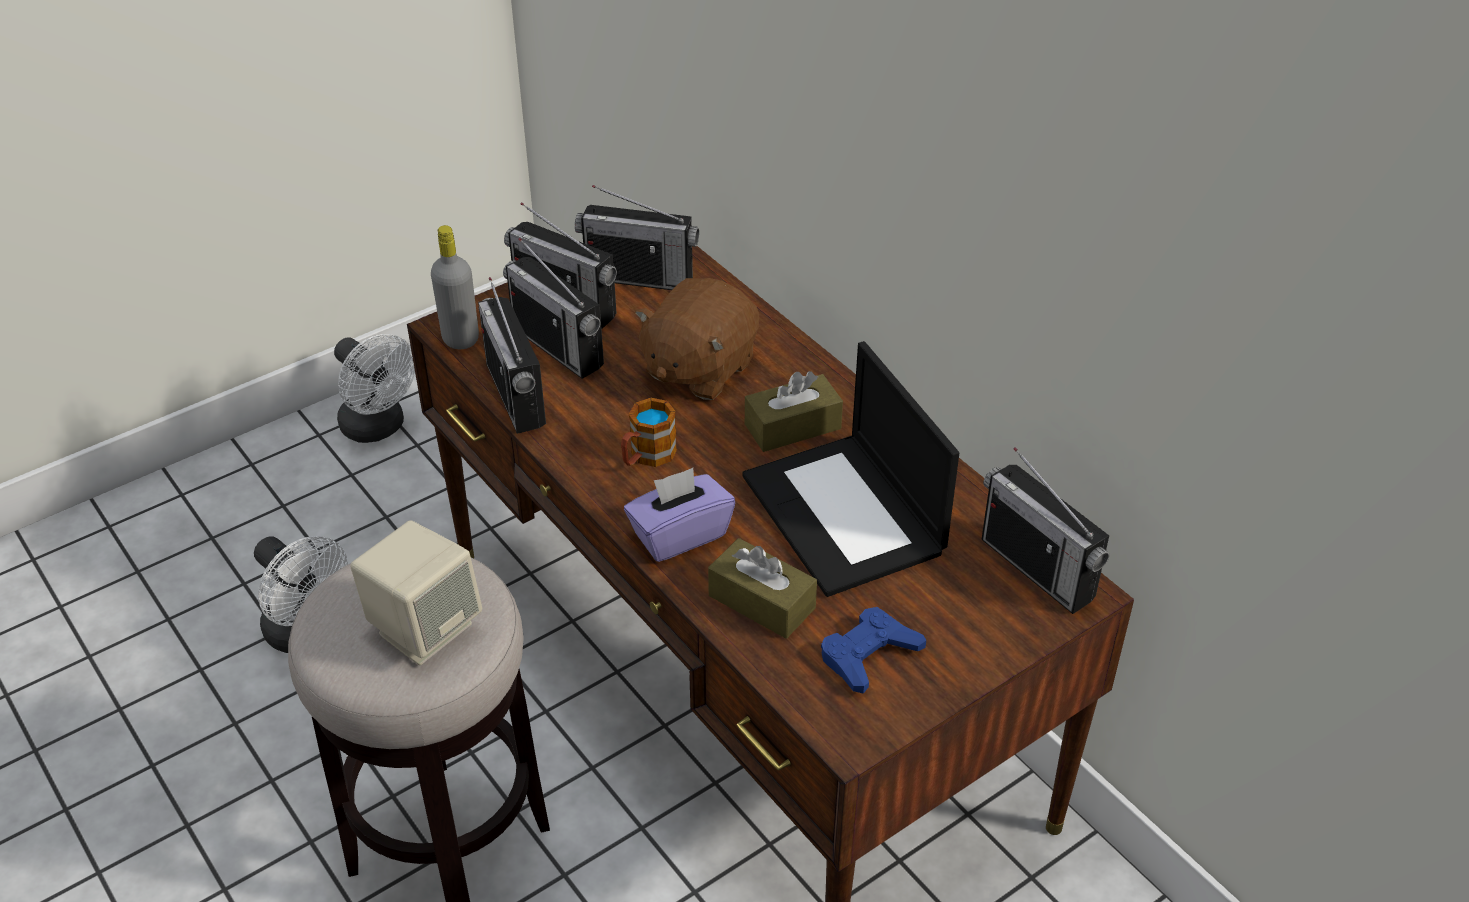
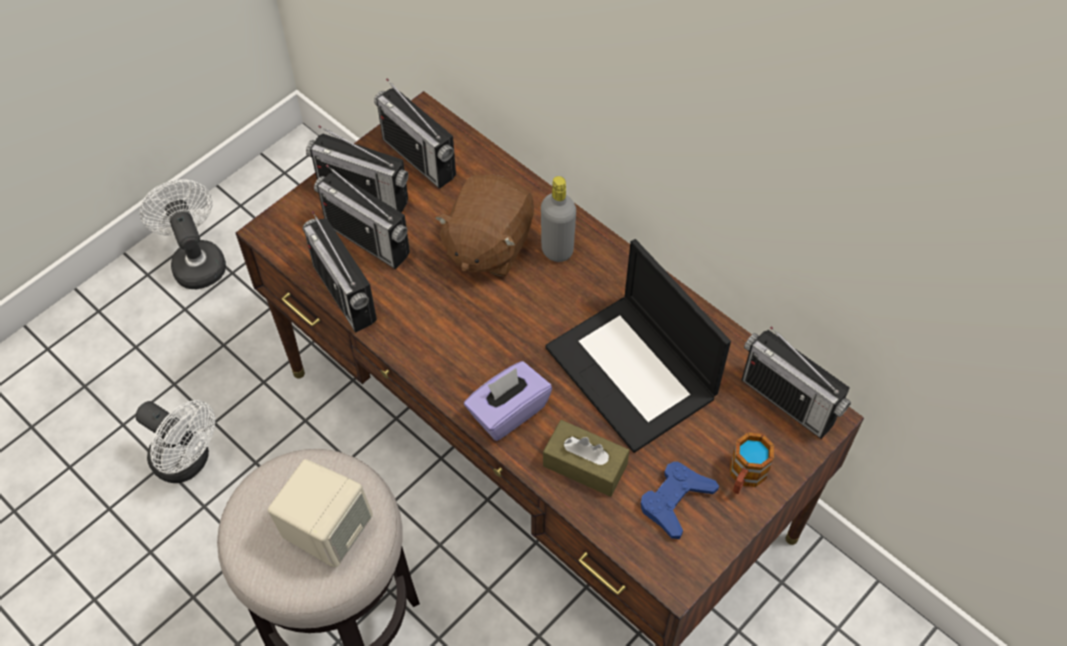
camera: 10 degrees left, 15 degrees up
white fan [334,334,415,443] -> white fan turned 150 degrees counterclockwise [140,180,226,289]
grey bottle [431,225,479,349] -> grey bottle moved to [541,176,576,262]
radio [575,185,699,290] -> radio turned 45 degrees clockwise [374,79,456,189]
mug [621,398,677,467] -> mug moved to [730,432,774,494]
brown tissue box [745,371,843,452] -> none

